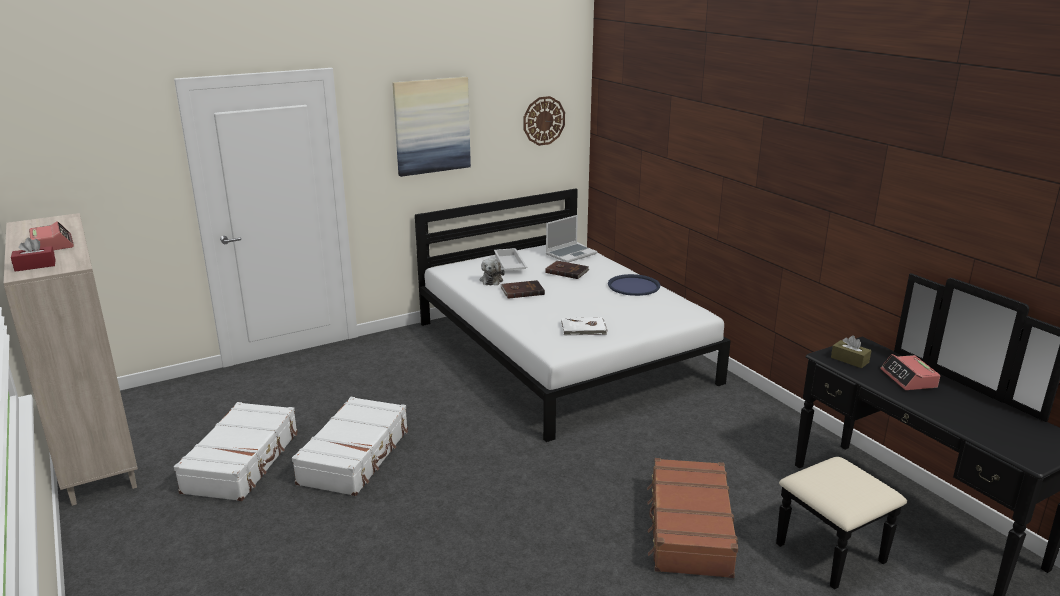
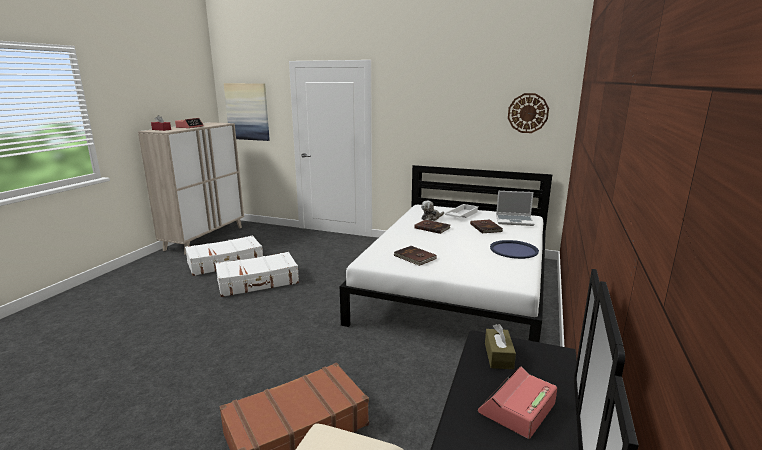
camera: 50 degrees right, 5 degrees down
picture [392,77,471,177] -> picture moved to [224,83,270,141]
white book [561,317,607,336] -> brown book [393,246,437,266]

